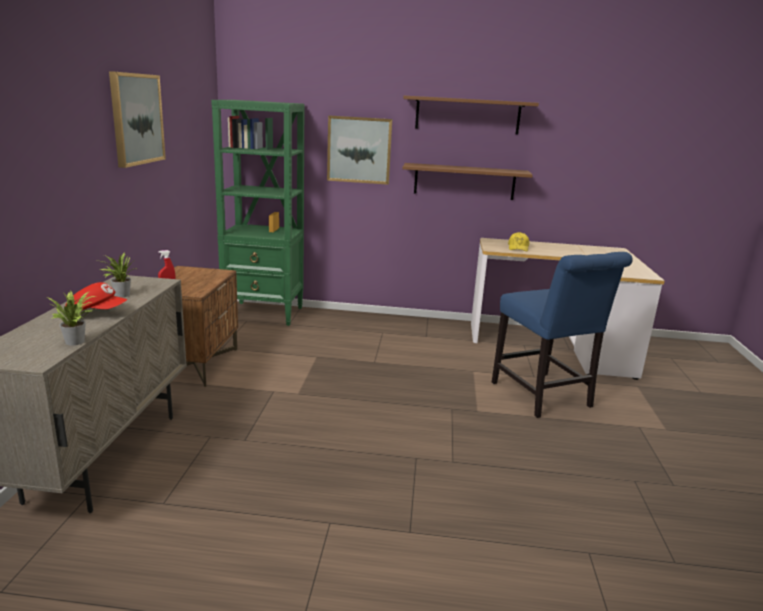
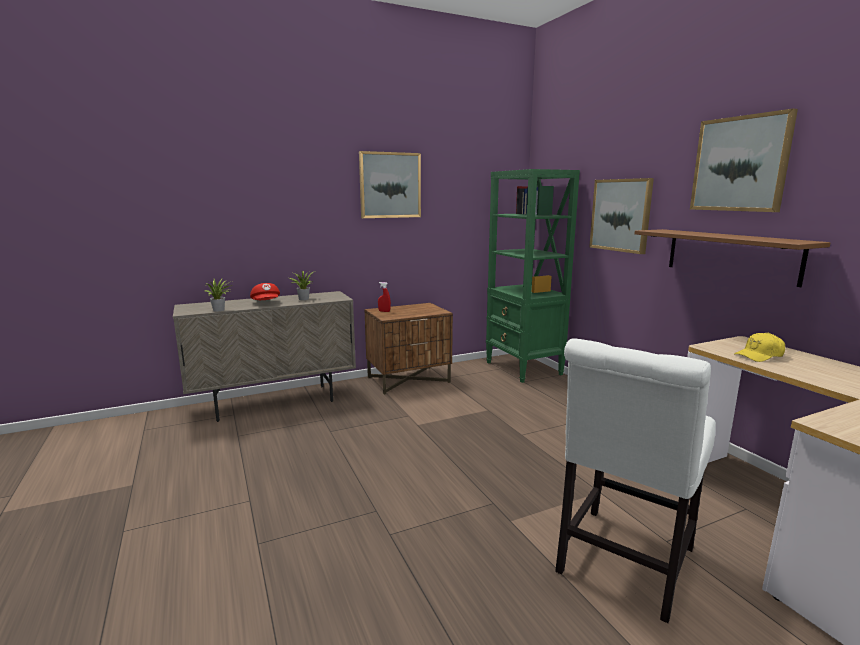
camera: 60 degrees right, 5 degrees down
brown shelf [403,96,539,134] -> picture [690,108,798,212]
blue chair [492,252,633,418] -> white chair [555,338,716,623]

